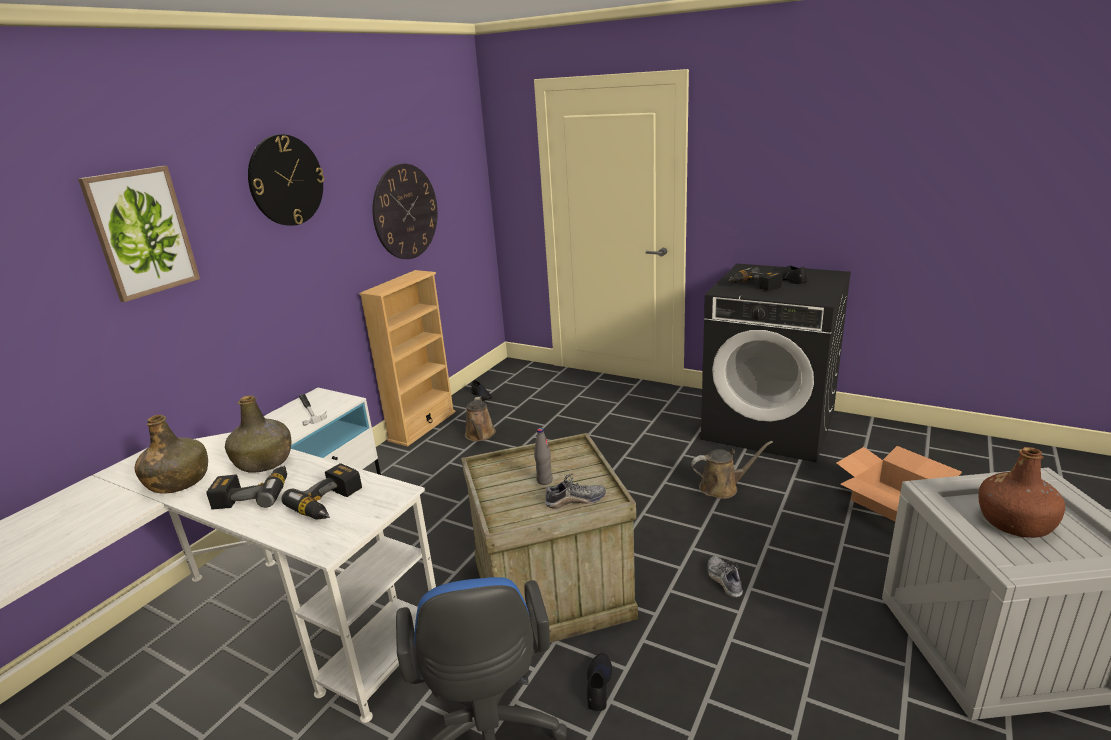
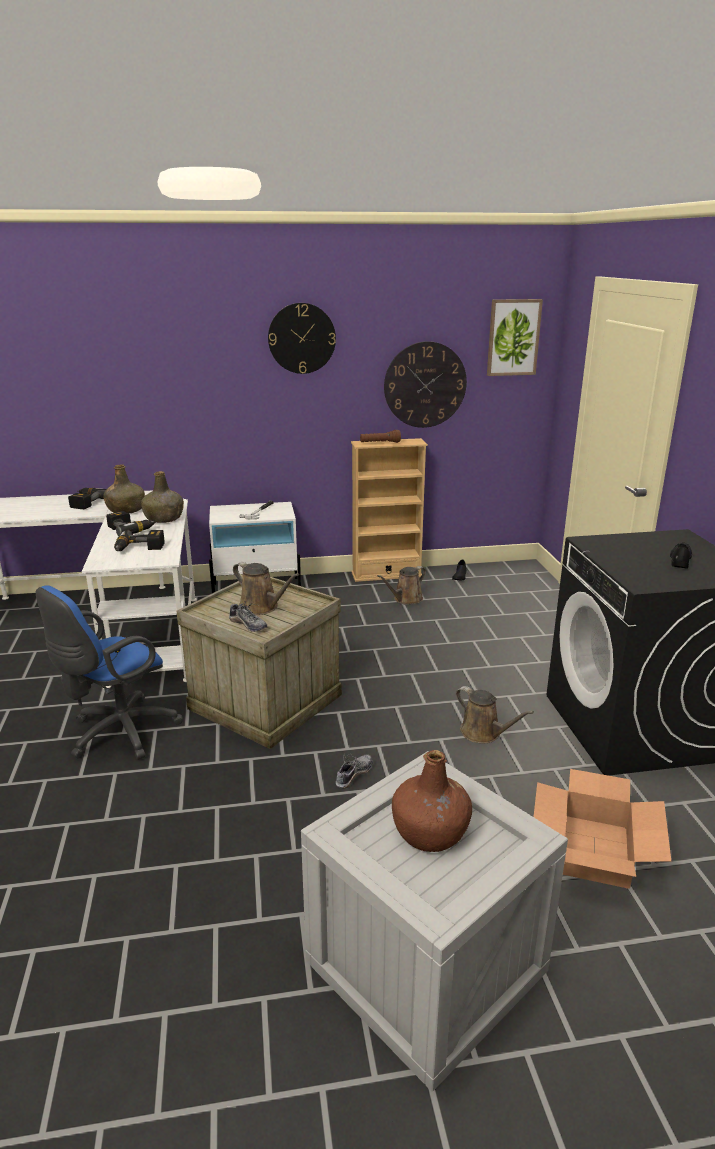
camera: 50 degrees right, 0 degrees up
picture [78,166,200,302] -> picture moved to [487,299,543,376]
grey bottle [534,428,553,485] -> brown watering can [233,562,299,615]
black shoe [587,653,612,711] -> none
power drill [727,267,783,291] -> power drill moved to [68,488,106,509]
none -> brown flashlight [360,430,401,443]

